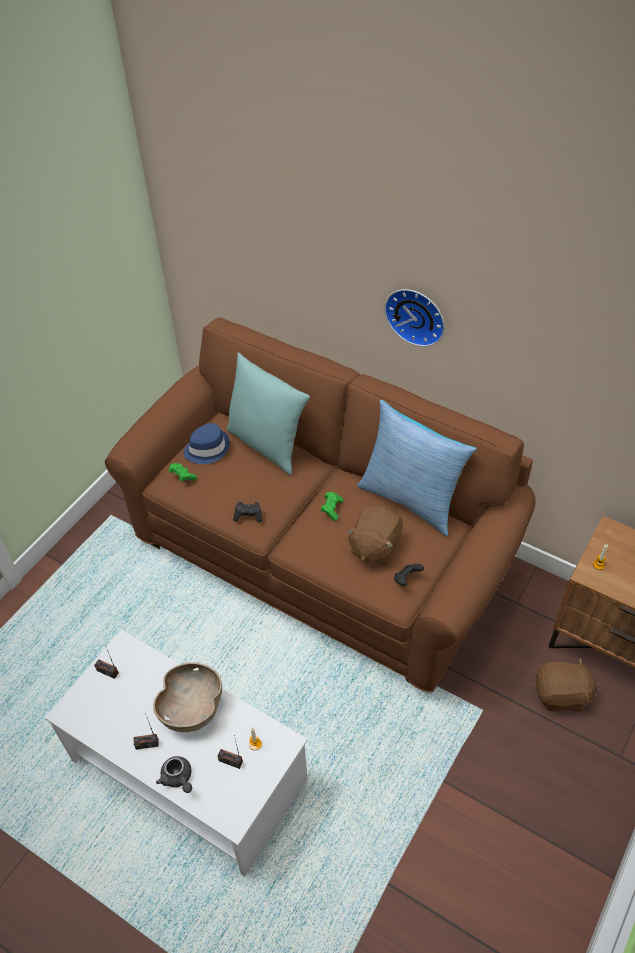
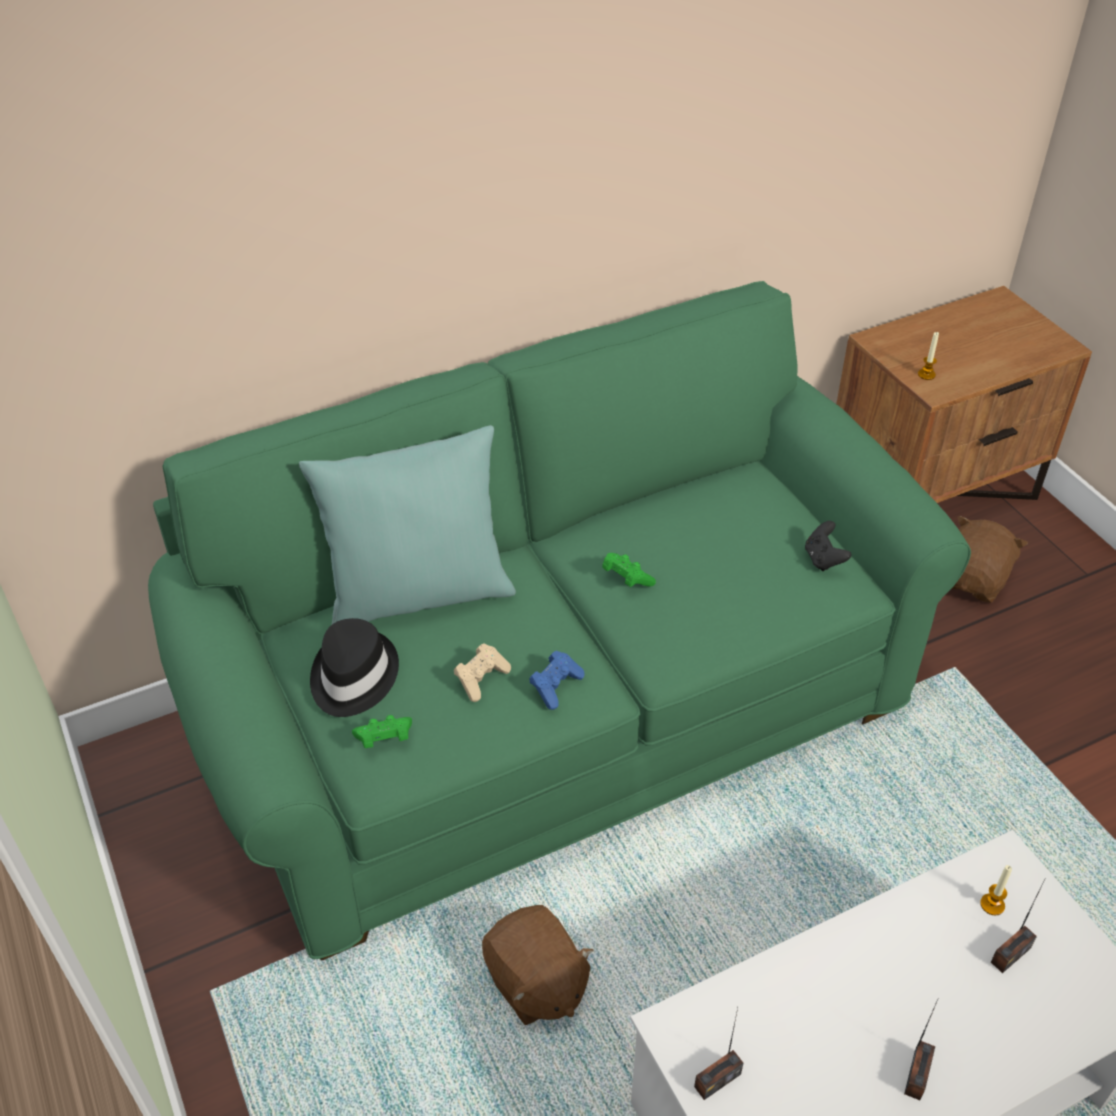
camera: 60 degrees left, 5 degrees down
brown sofa [105,317,536,693] -> green sofa [148,281,971,961]
brown bowl [153,662,222,732] -> none
grey teapot [156,756,192,793] -> none
blue hat [183,423,230,464] -> black hat [310,618,399,717]
black game controller [233,502,263,523] -> blue game controller [529,651,585,710]
brown plush toy [346,505,403,565] -> brown plush toy moved to [482,905,593,1025]
pillow [357,400,477,537] -> none
wall clock [384,289,445,347] -> none
none -> beige game controller [454,643,511,702]

